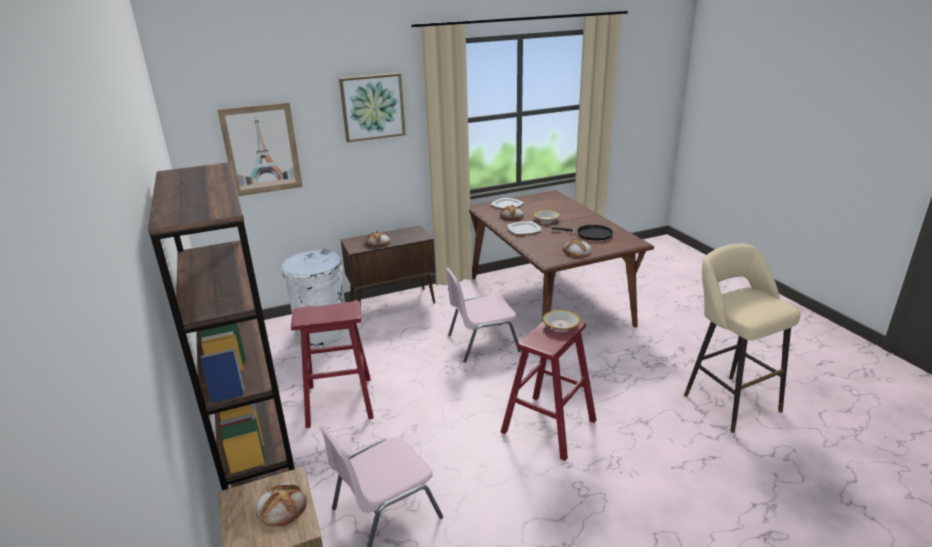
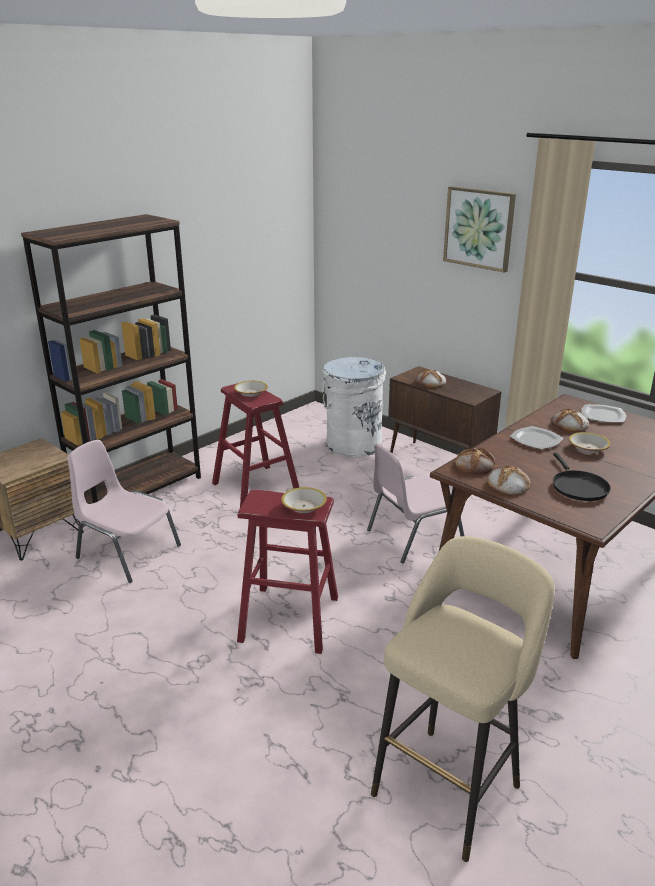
camera: 65 degrees right, 0 degrees up
picture [217,103,303,196] -> none
bread [256,483,307,526] -> bread moved to [455,448,495,474]
pink chair [445,268,521,363] -> pink chair turned 75 degrees counterclockwise [367,444,464,563]
none -> bowl [234,381,268,397]

